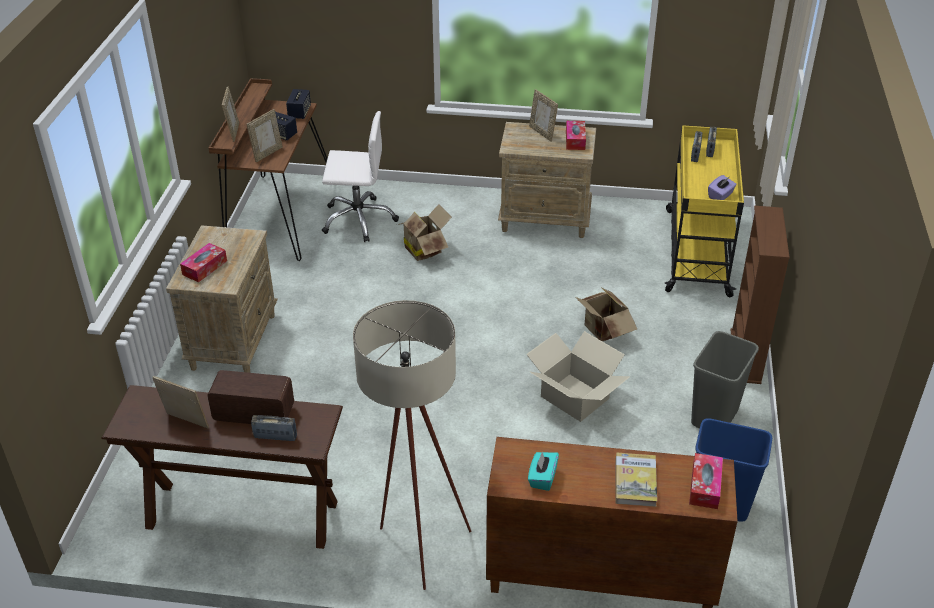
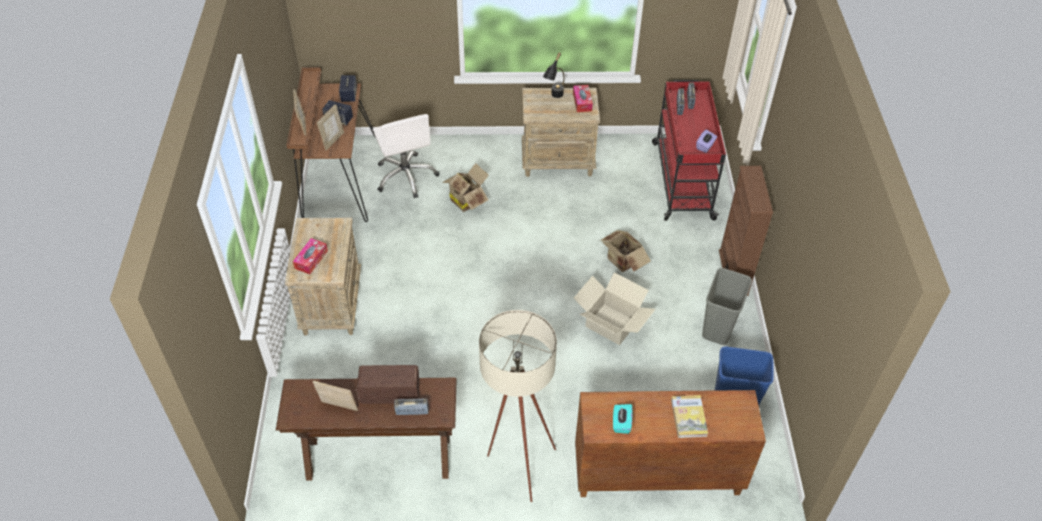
camera: 10 degrees left, 10 degrees up
white office chair [322,111,399,242] -> white office chair turned 75 degrees clockwise [373,114,439,198]
picture frame [529,89,558,142] -> black table lamp [543,53,565,98]
yellow cart [665,125,744,297] -> red cart [652,80,726,221]
tissue box [689,453,723,509] -> none

